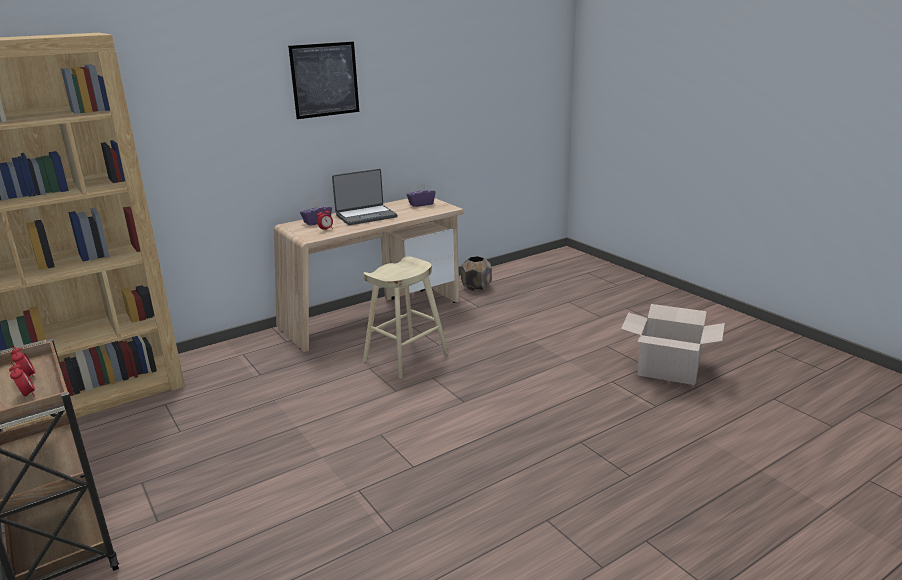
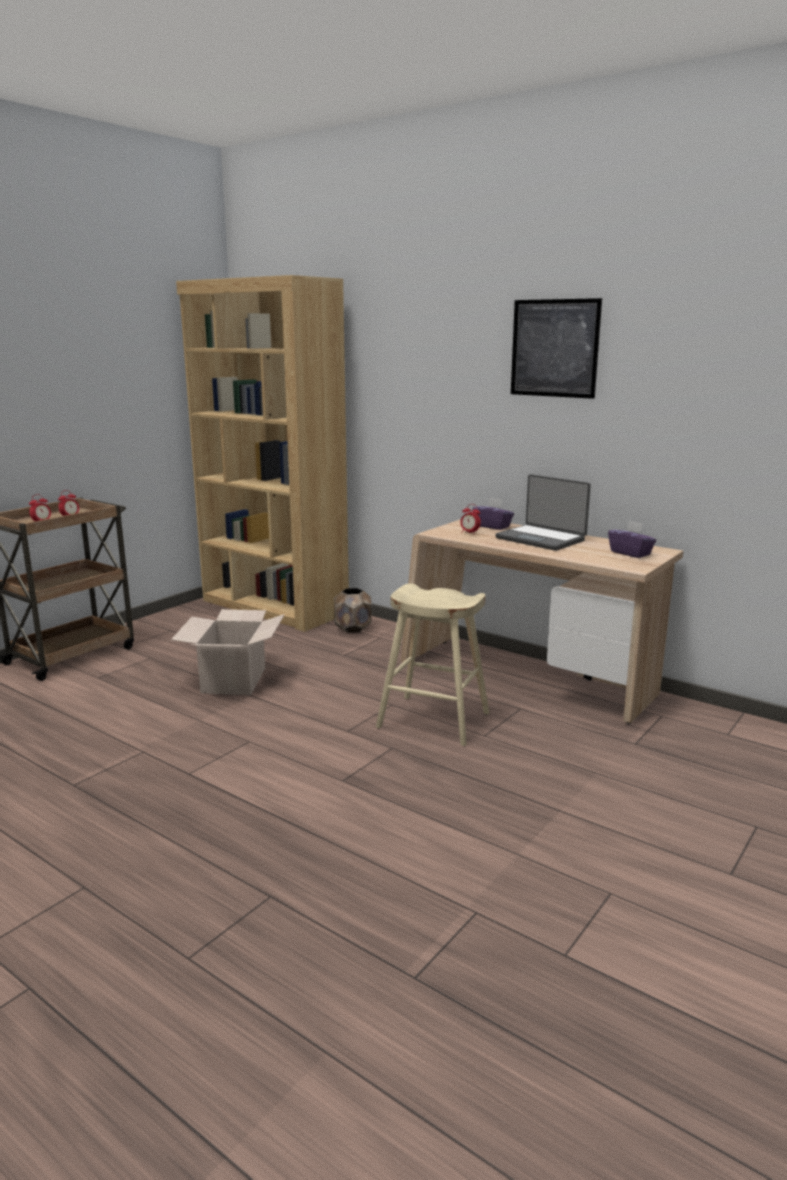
camera: 70 degrees right, 5 degrees down
brown planter [461,256,492,291] -> brown planter moved to [334,588,371,633]
cardboard box [621,304,725,385] -> cardboard box moved to [171,609,285,695]

